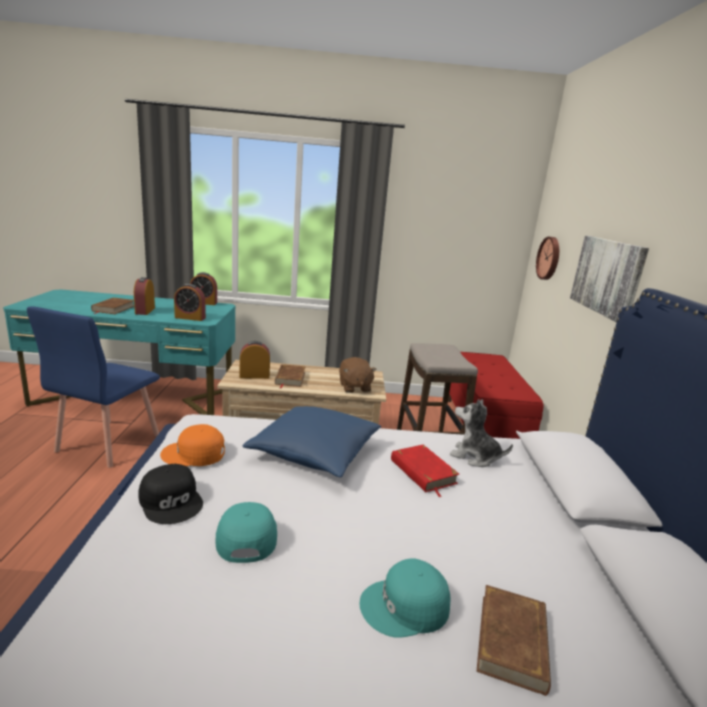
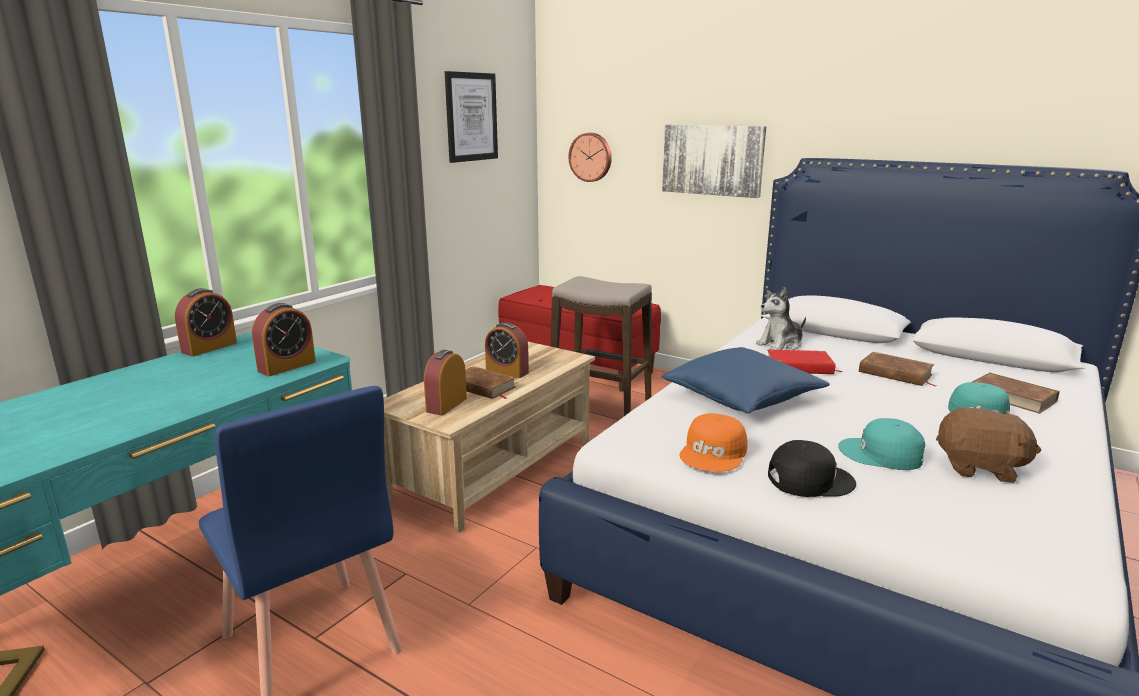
camera: 55 degrees left, 0 degrees up
brown book [91,297,134,314] -> brown book moved to [859,352,936,387]
alarm clock [134,277,155,315] -> alarm clock moved to [485,322,529,378]
brown plush toy [339,357,377,393] -> brown plush toy moved to [936,407,1041,483]
none -> picture [445,71,498,163]

